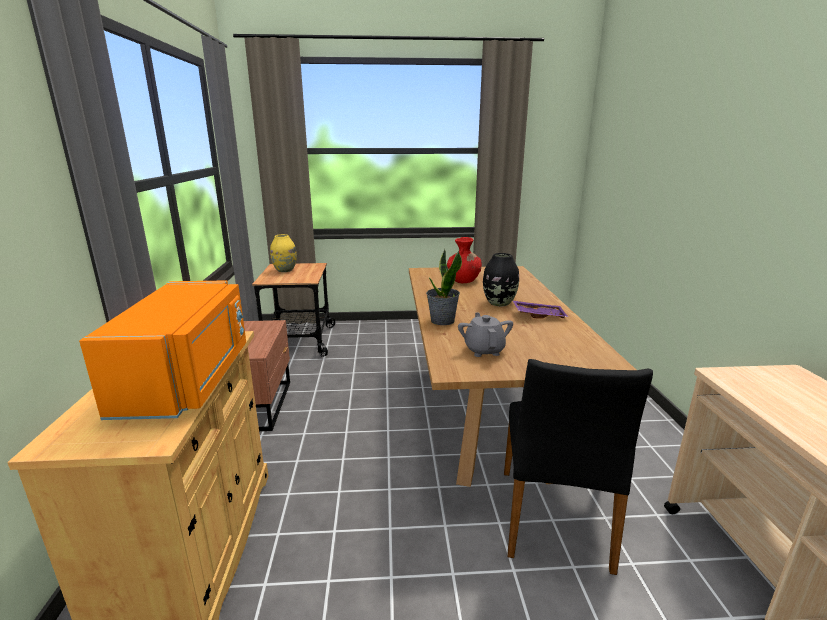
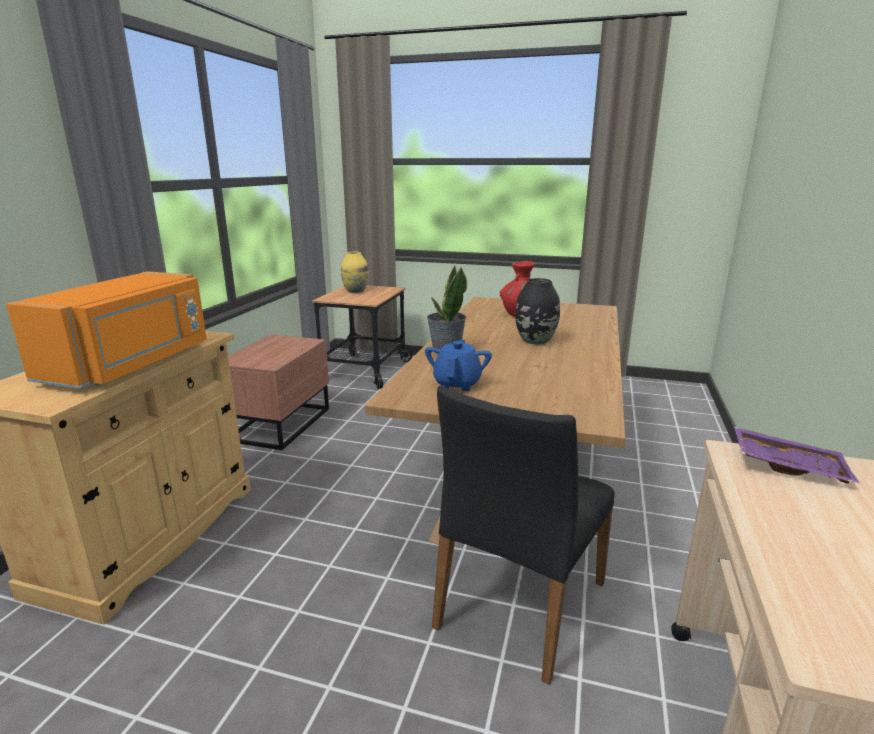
camera: 20 degrees right, 0 degrees up
grey teapot [458,312,513,357] -> blue teapot [425,340,492,391]
purple tray [512,300,568,319] -> purple tray moved to [734,427,860,484]

